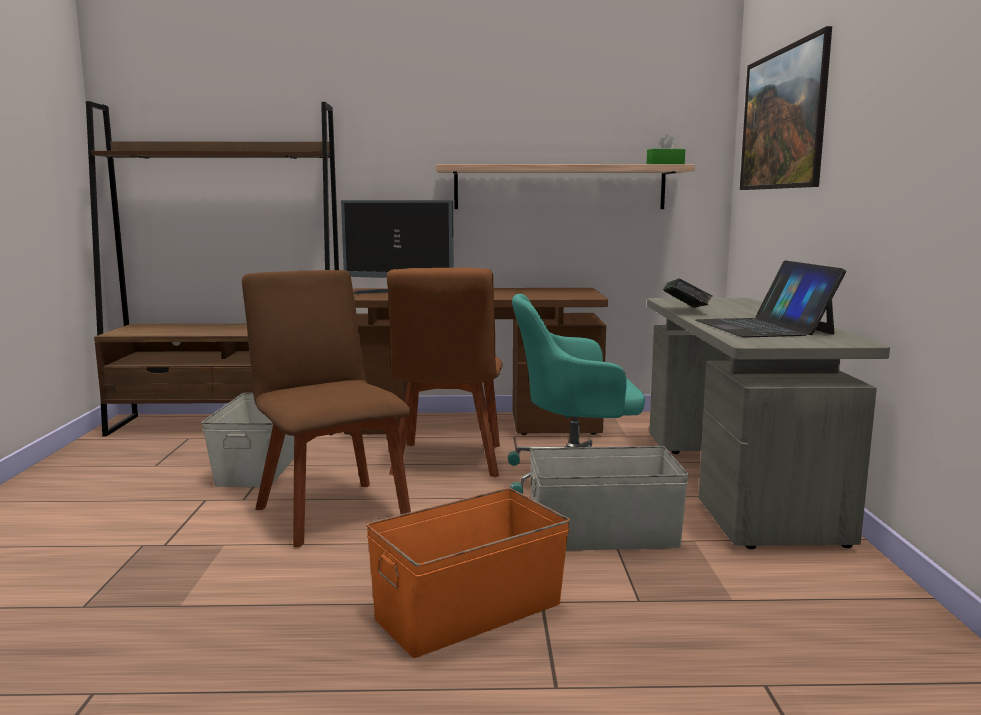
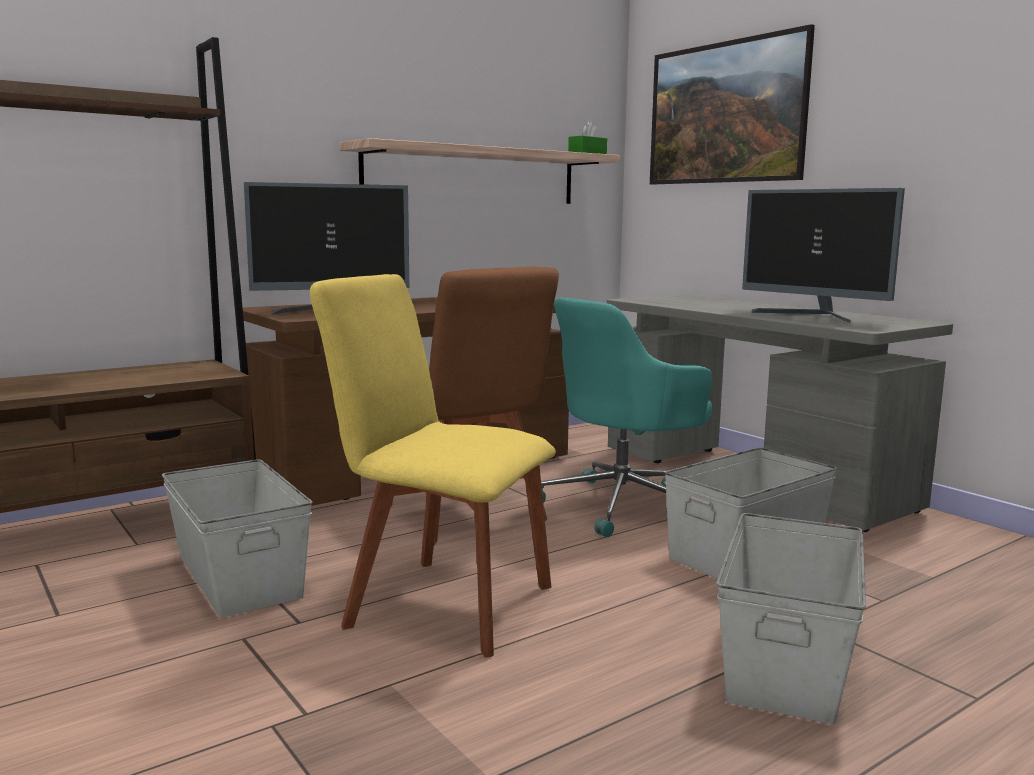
camera: 35 degrees left, 0 degrees up
brown chair [242,270,411,547] -> yellow chair [310,274,556,657]
orange storage box [366,488,570,658] -> grey storage box [716,513,866,724]
book [663,278,713,308] -> none
laptop [696,260,846,338] -> monitor [742,188,905,323]

